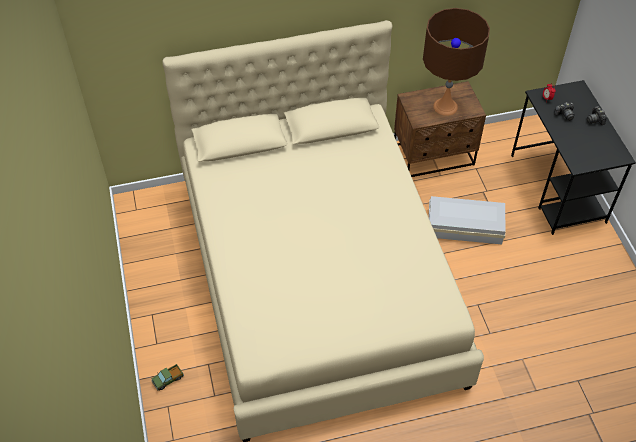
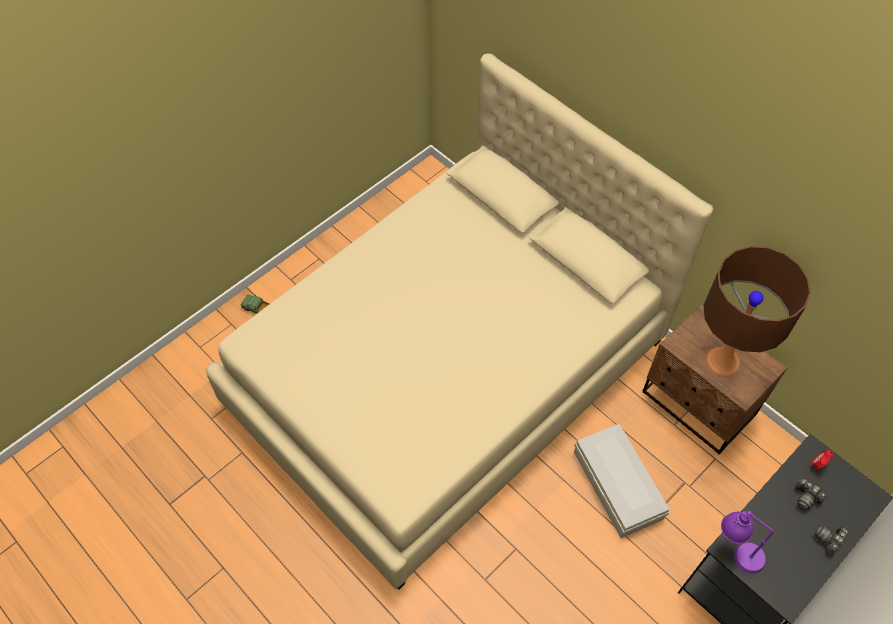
camera: 60 degrees right, 5 degrees up
none -> purple table lamp [721,511,774,574]

